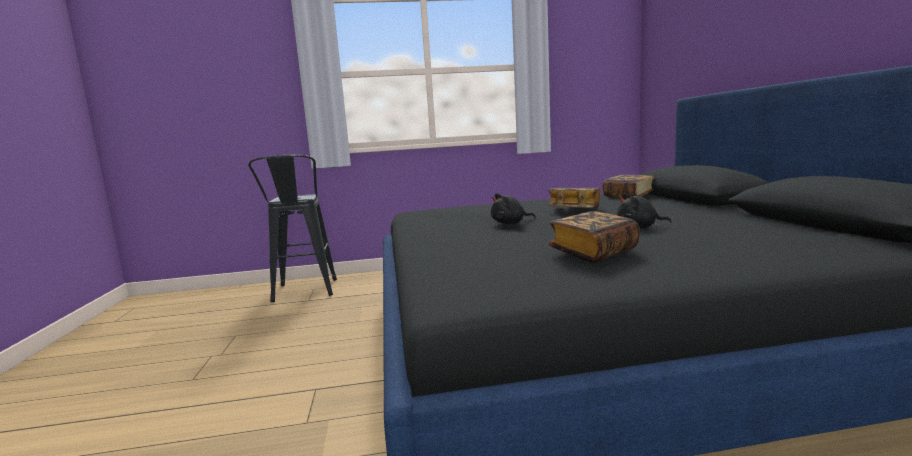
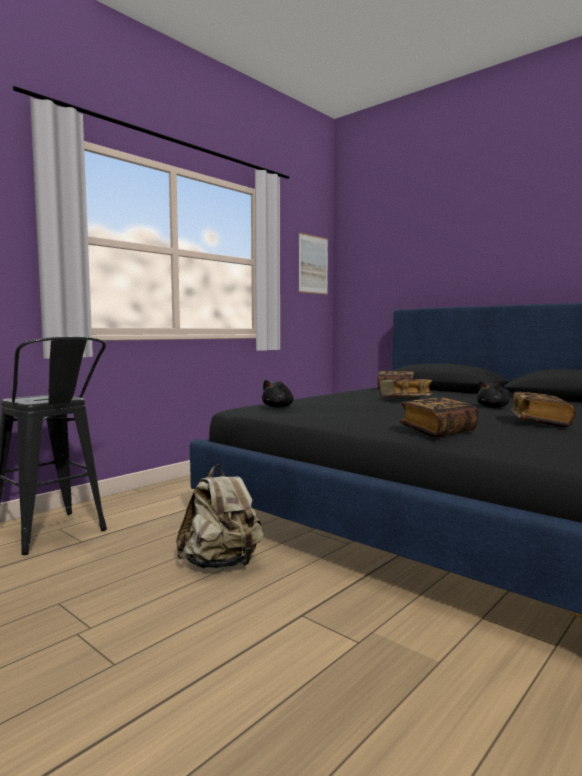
camera: 40 degrees left, 5 degrees down
black plush toy [491,193,536,224] -> black plush toy moved to [262,380,294,408]
none -> beige backpack [176,464,264,568]
none -> picture [299,233,328,295]
none -> book [400,397,479,438]

